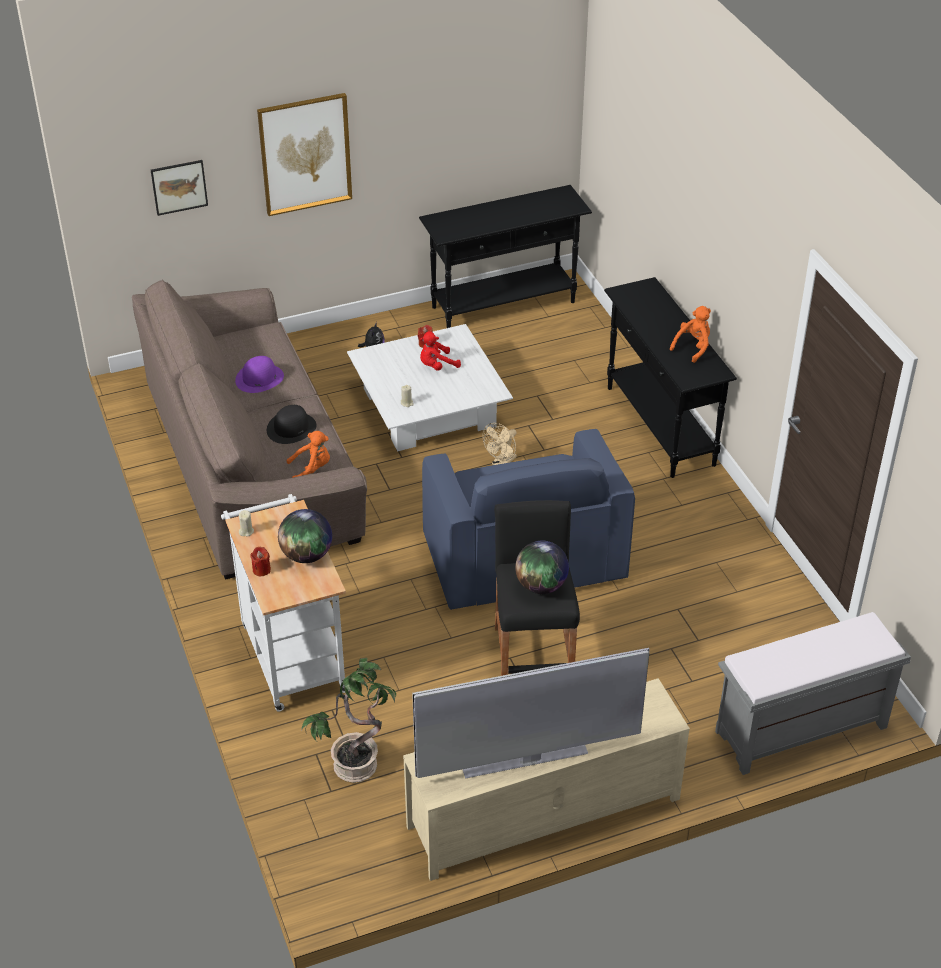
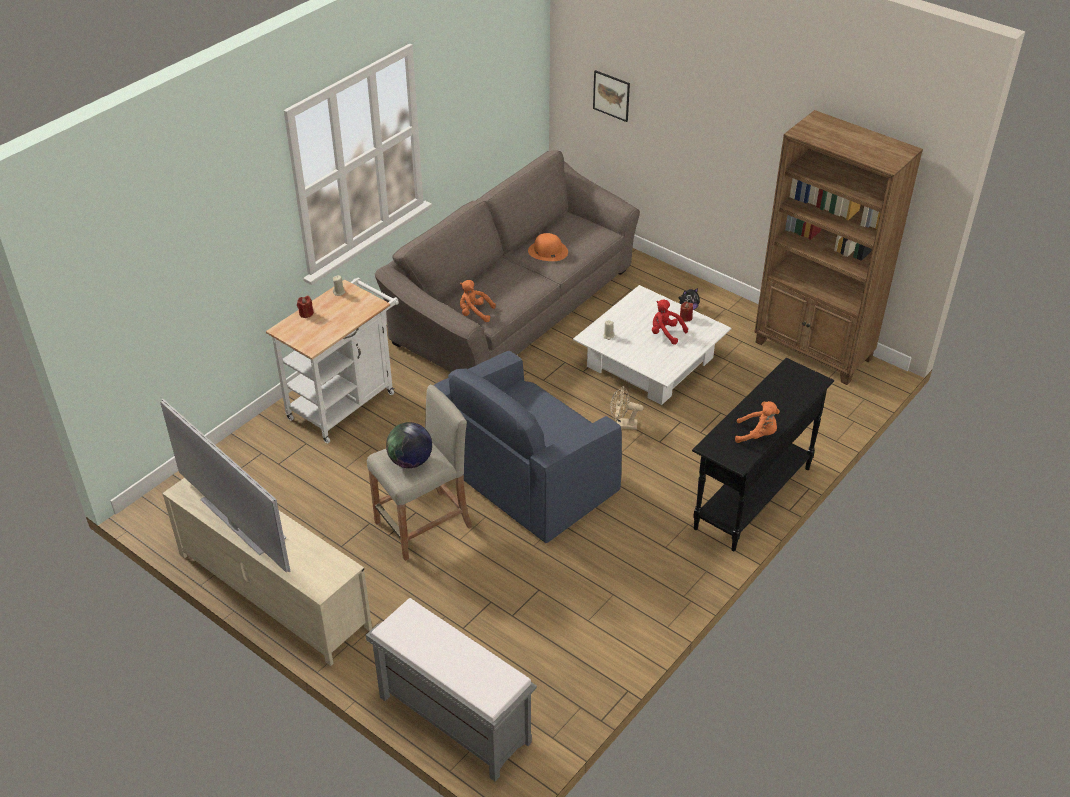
camera: 60 degrees right, 0 degrees up
purple hat [235,356,284,393] -> orange hat [528,233,568,261]
picture [257,93,352,216] -> none
black hat [267,405,316,444] -> none
globe [278,509,332,563] -> none
orange plush toy [287,431,330,478] -> orange plush toy turned 150 degrees clockwise [460,280,496,322]
potted plant [301,658,396,783] -> none
black console table [419,185,592,328] -> brown bookcase [754,110,923,385]
black stool [494,500,580,676] -> beige stool [367,385,473,561]

